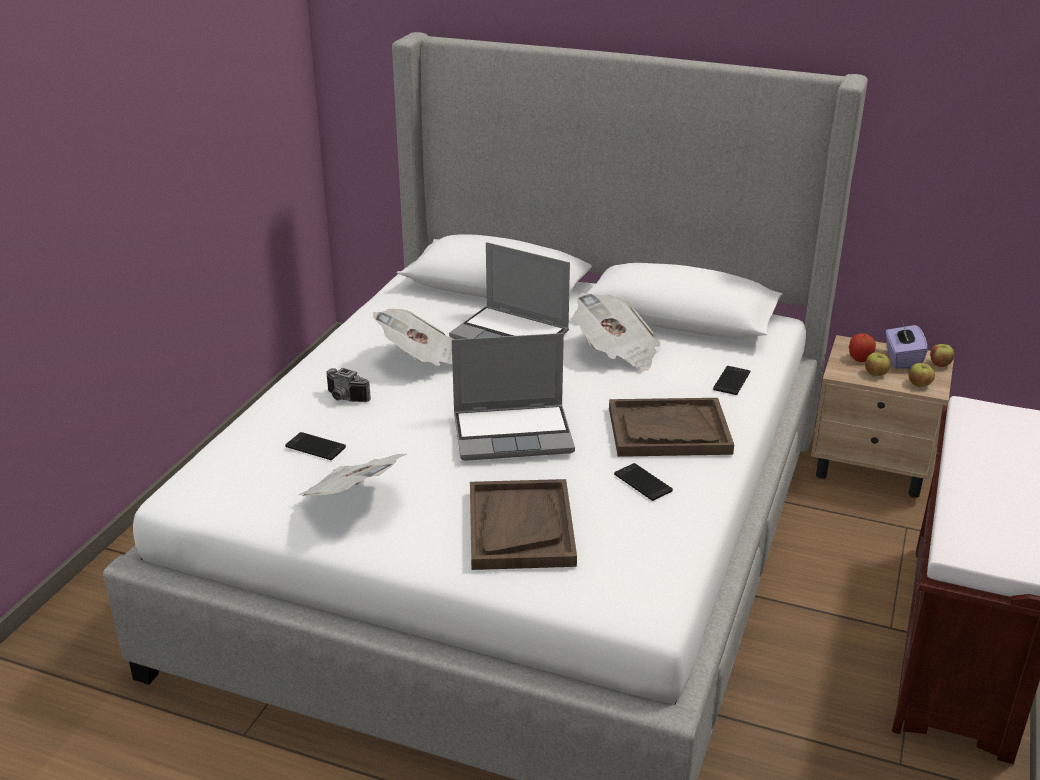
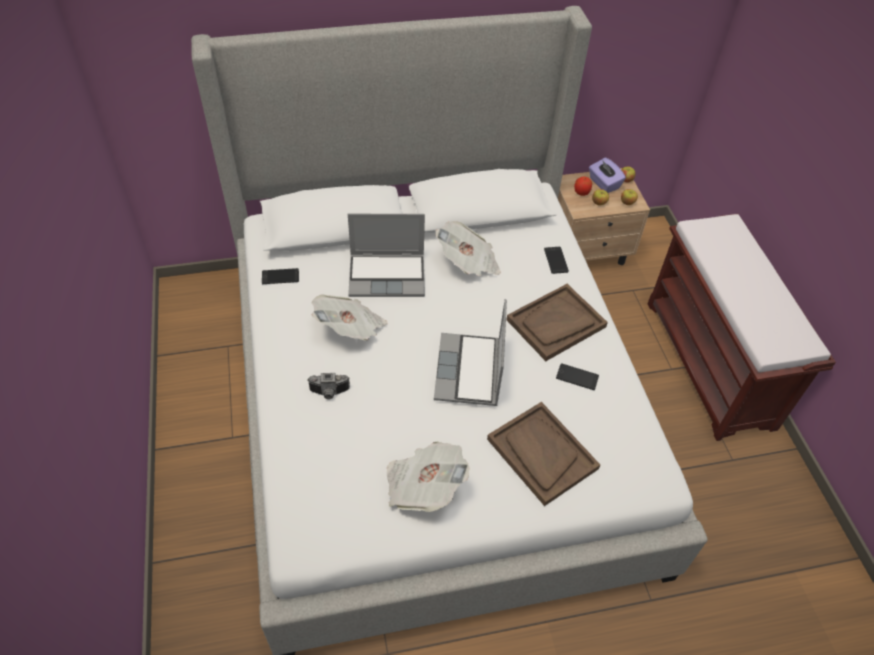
camera: 35 degrees left, 20 degrees up
phone [285,432,346,460] -> phone moved to [262,268,299,284]
laptop [452,333,575,461] -> laptop turned 135 degrees clockwise [434,299,507,406]

